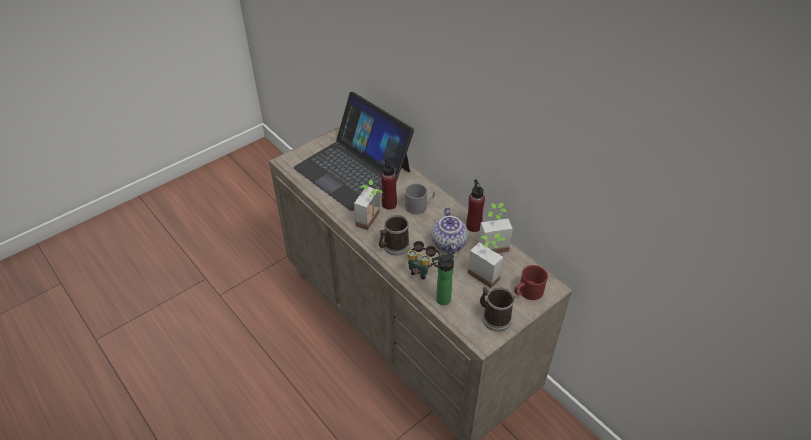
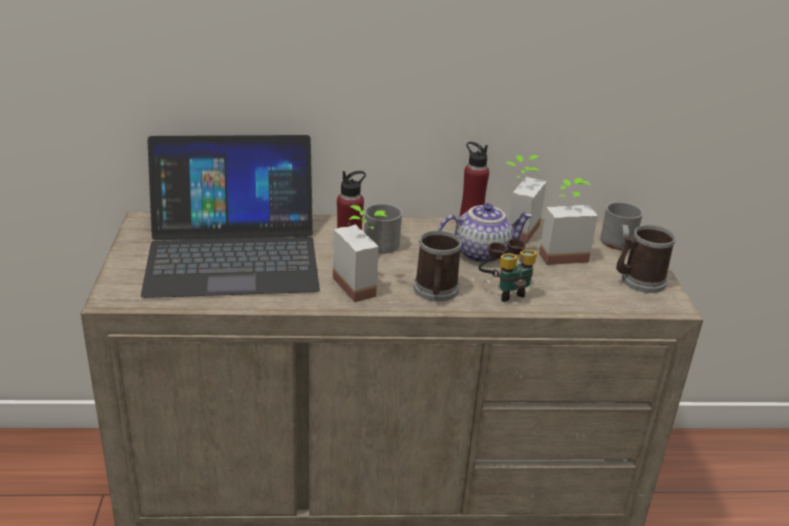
camera: 55 degrees left, 15 degrees down
teapot [432,207,468,255] -> teapot turned 45 degrees counterclockwise [438,203,533,264]
bottle [432,254,454,305] -> none
red mug [514,265,548,300] -> grey mug [600,201,644,250]

